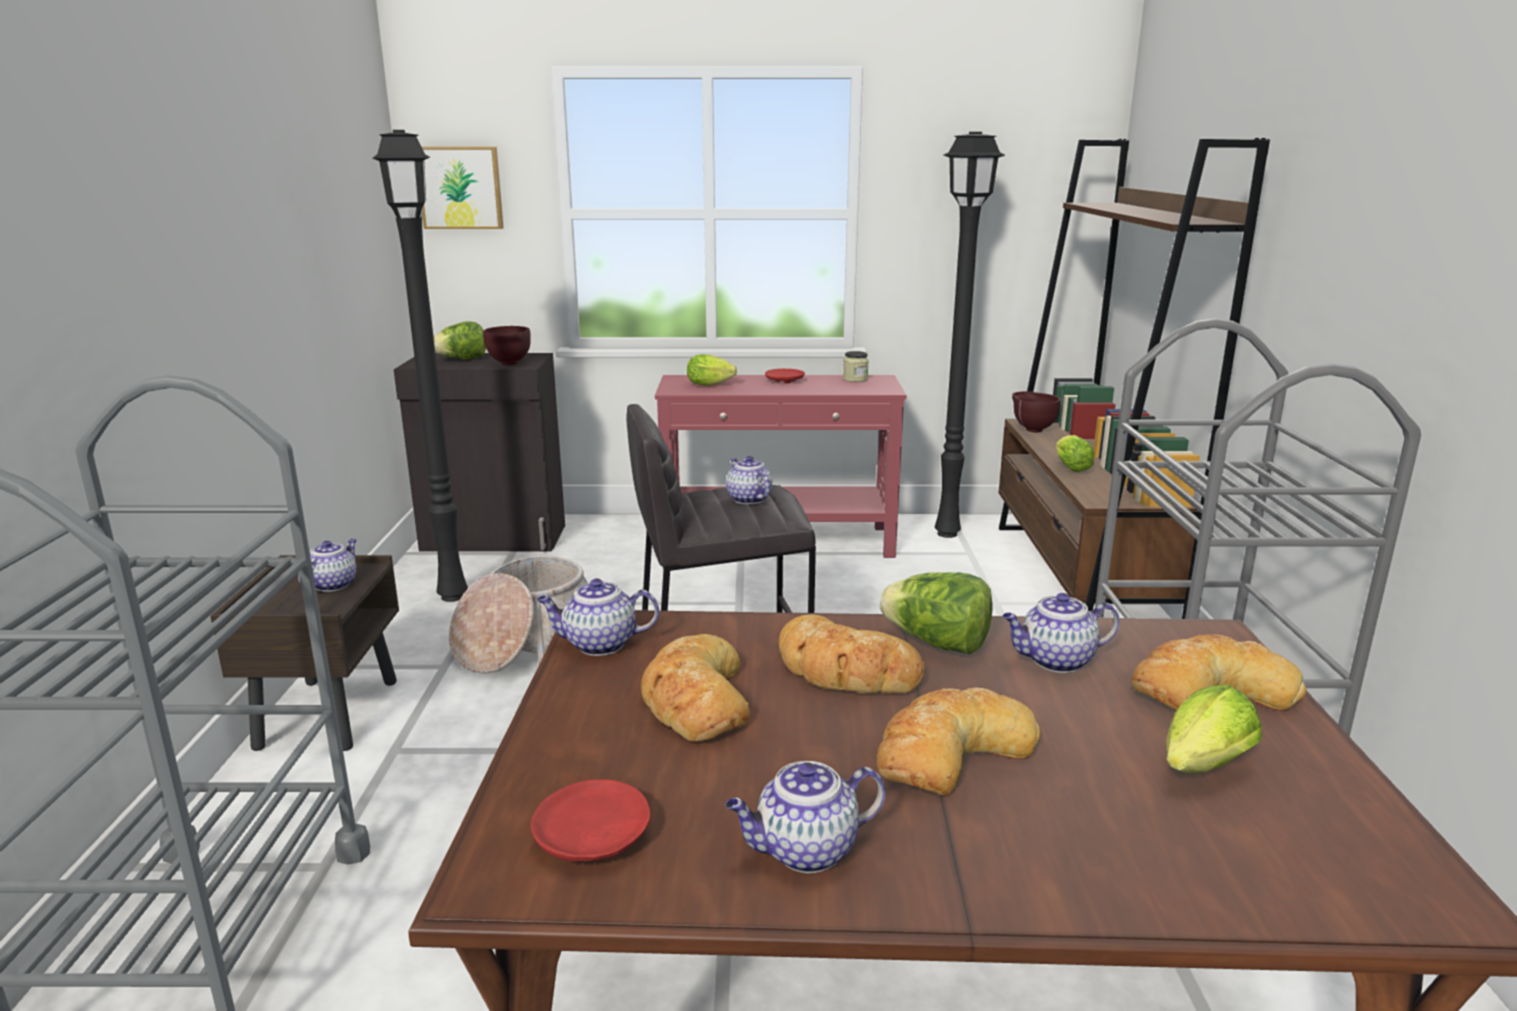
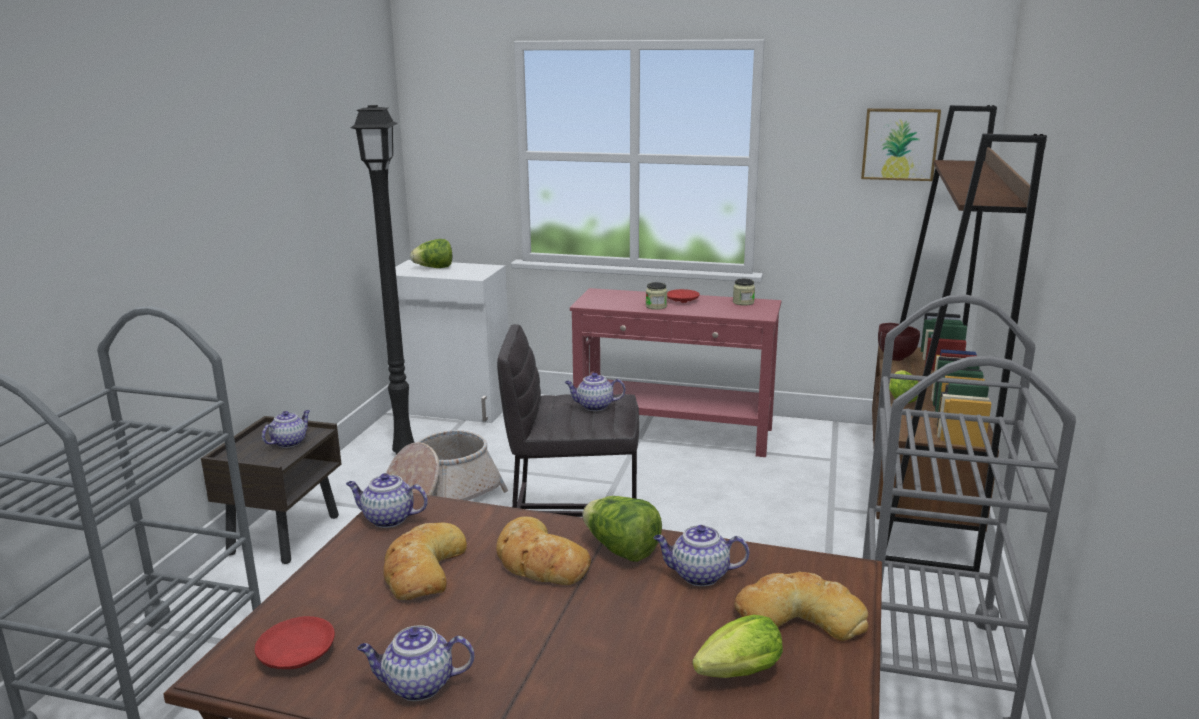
camera: 15 degrees right, 0 degrees up
black cabinet [394,353,565,552] -> white cabinet [395,260,508,423]
picture [422,147,504,229] -> picture moved to [861,108,941,181]
brown bowl [483,326,531,365] -> none
lettuce [687,354,737,386] -> none
teapot [726,456,772,504] -> teapot turned 75 degrees counterclockwise [565,373,625,411]
bread [877,687,1041,796] -> none
black floor lamp [935,132,1005,538] -> none
none -> jar [646,282,667,310]

